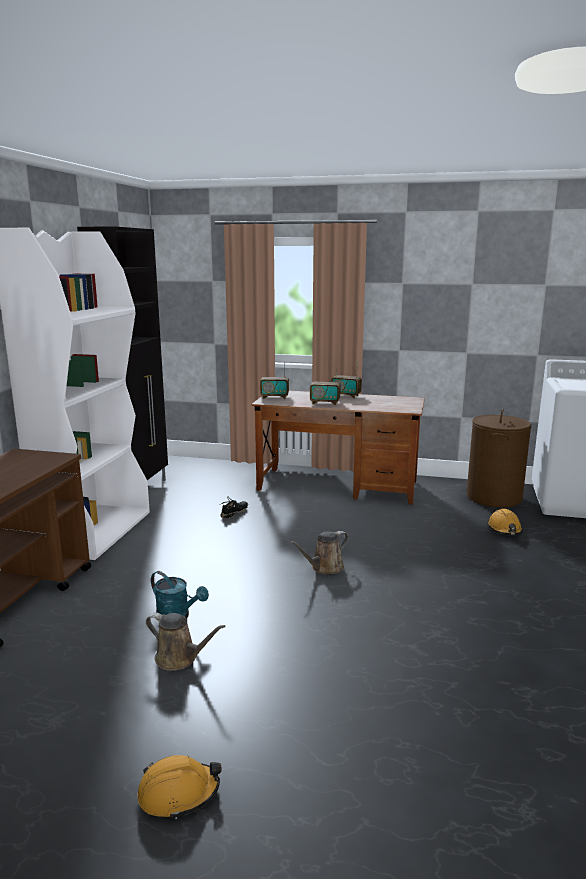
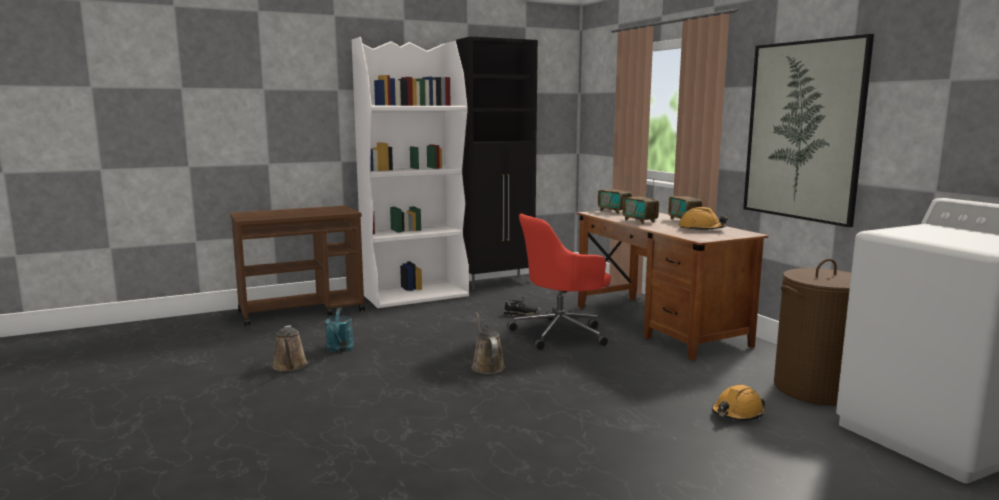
camera: 50 degrees right, 5 degrees down
orange hard hat [137,755,221,819] -> orange hard hat moved to [679,207,728,231]
brown watering can [290,531,348,574] -> brown watering can turned 60 degrees clockwise [471,312,505,374]
none -> red office chair [507,214,611,350]
none -> picture [743,34,874,227]

